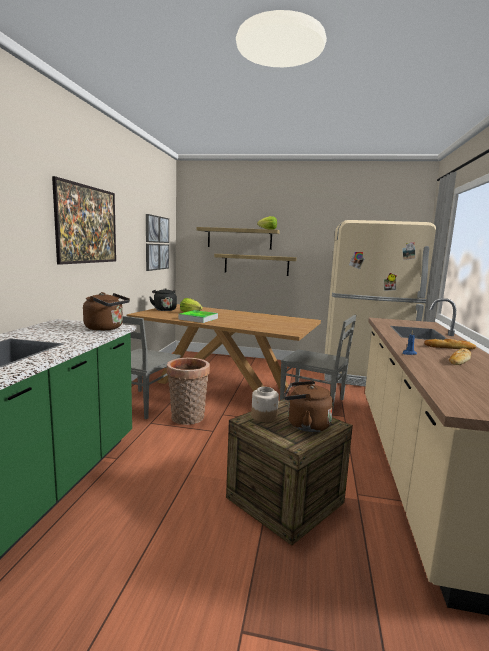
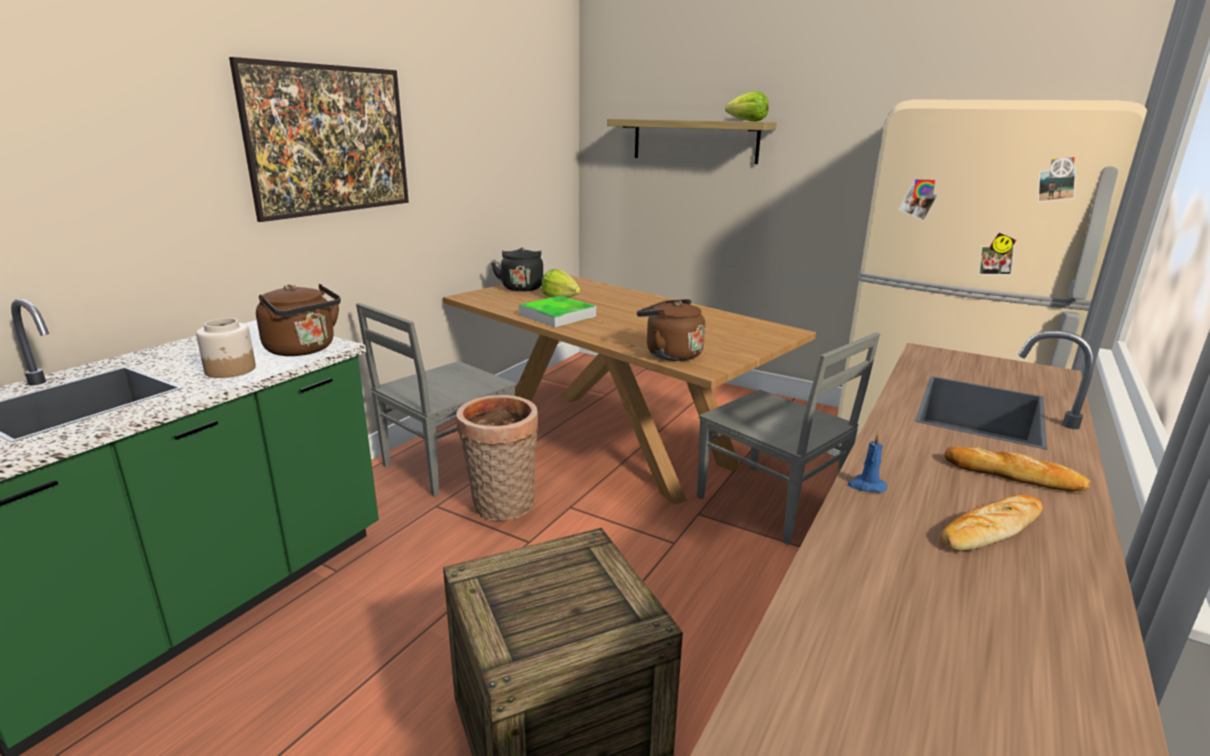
camera: 20 degrees right, 10 degrees up
picture [146,214,169,271] -> none
shelf [214,254,297,276] -> none
jar [251,387,279,422] -> jar moved to [196,318,256,378]
brown kettle [284,381,333,432] -> brown kettle moved to [637,299,705,361]

